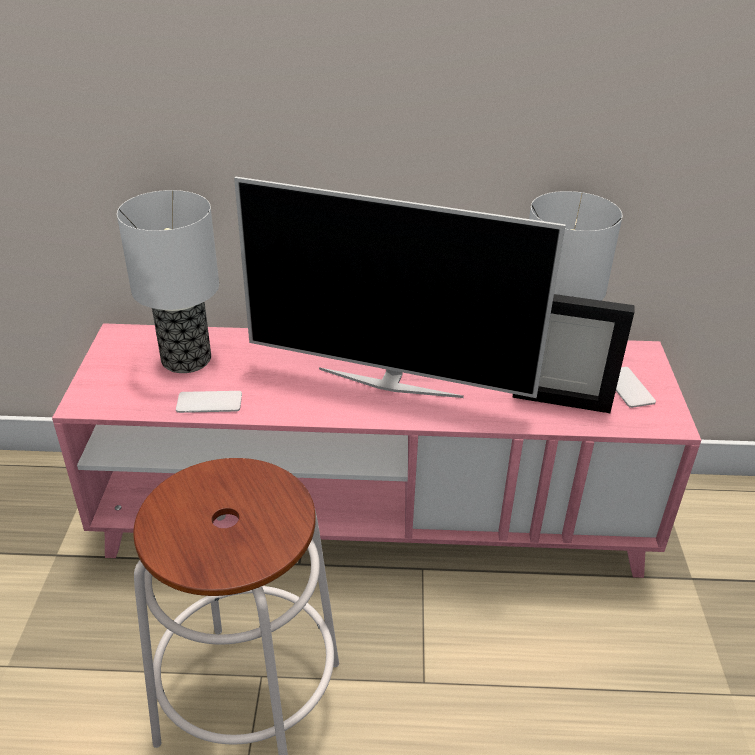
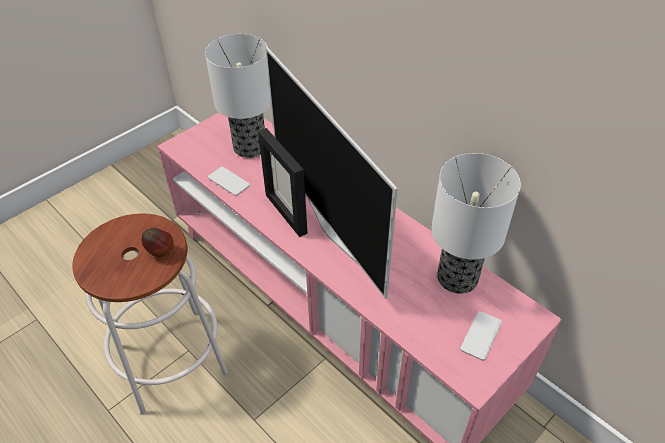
camera: 45 degrees right, 10 degrees up
picture frame [512,294,634,413] -> picture frame moved to [258,128,307,237]
none -> apple [142,228,174,257]

